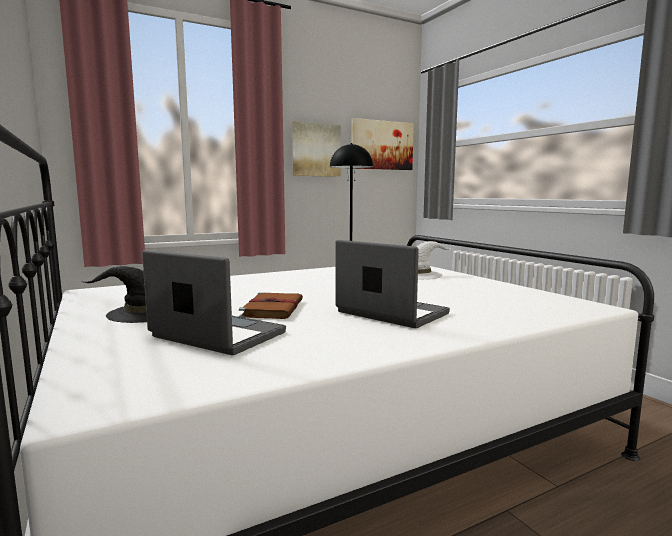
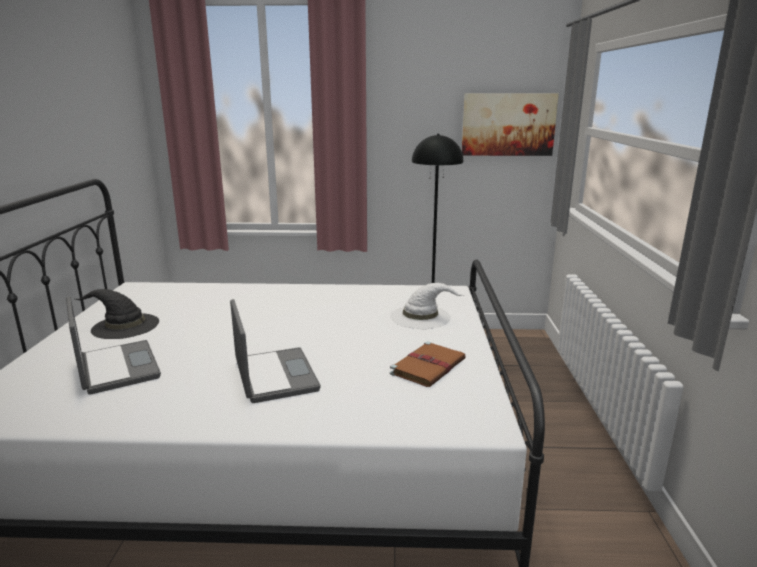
camera: 30 degrees right, 10 degrees up
brown book [239,292,303,319] -> brown book moved to [390,341,466,387]
picture [292,121,341,177] -> none

